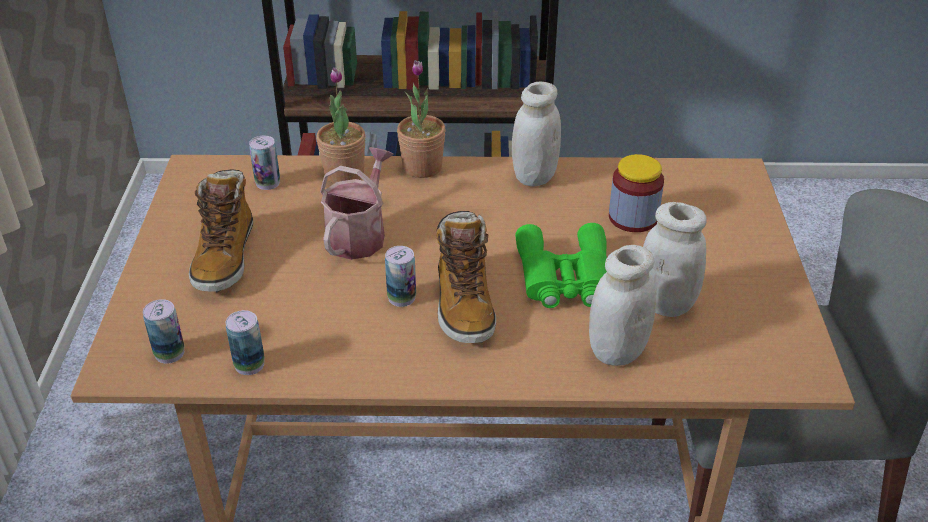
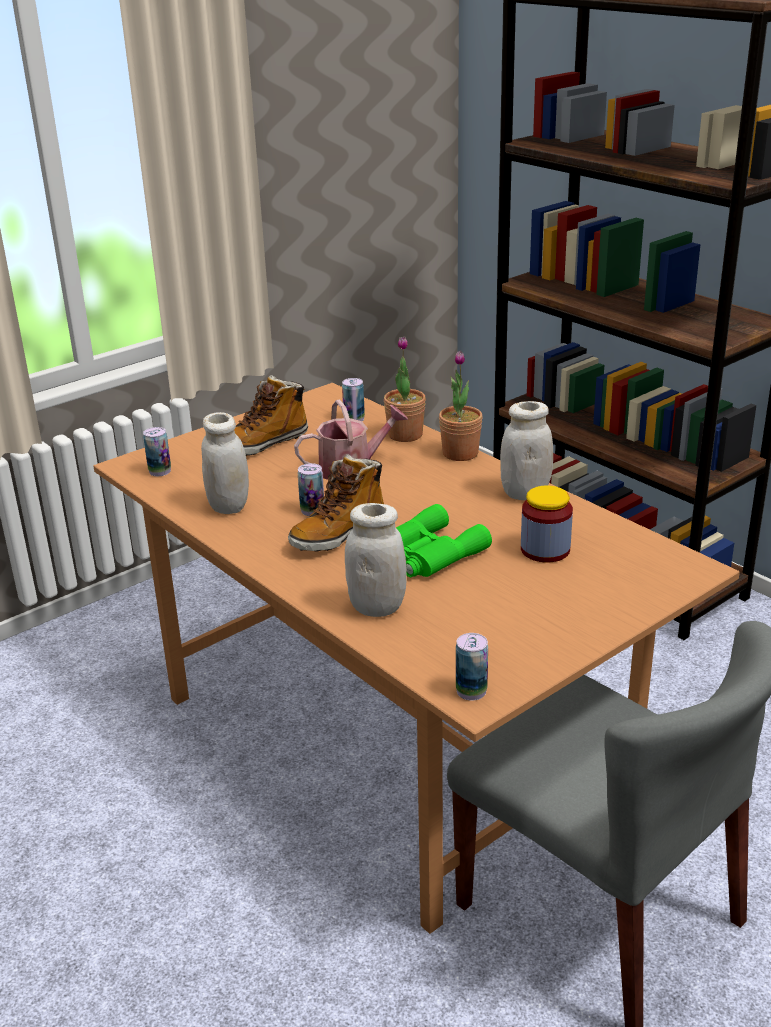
camera: 50 degrees right, 10 degrees down
can [226,310,265,375] -> can moved to [456,633,488,701]
white jar [643,202,707,317] -> white jar moved to [201,412,249,514]

